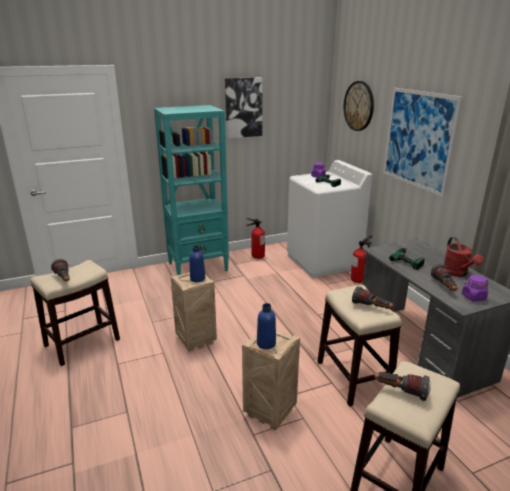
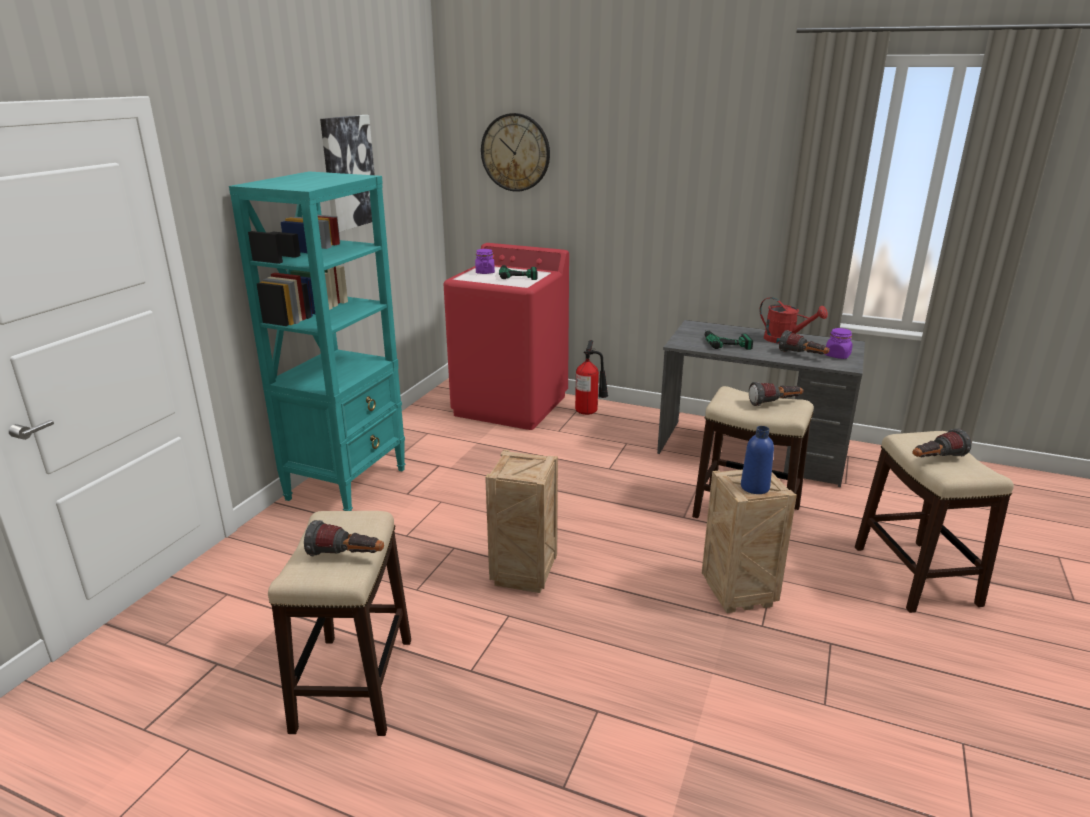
camera: 45 degrees left, 0 degrees up
blue bottle [189,246,205,282] -> none
fire extinguisher [246,218,265,259] -> none
white washing machine [287,160,372,278] -> red washing machine [444,243,569,430]
picture [383,88,462,197] -> none

